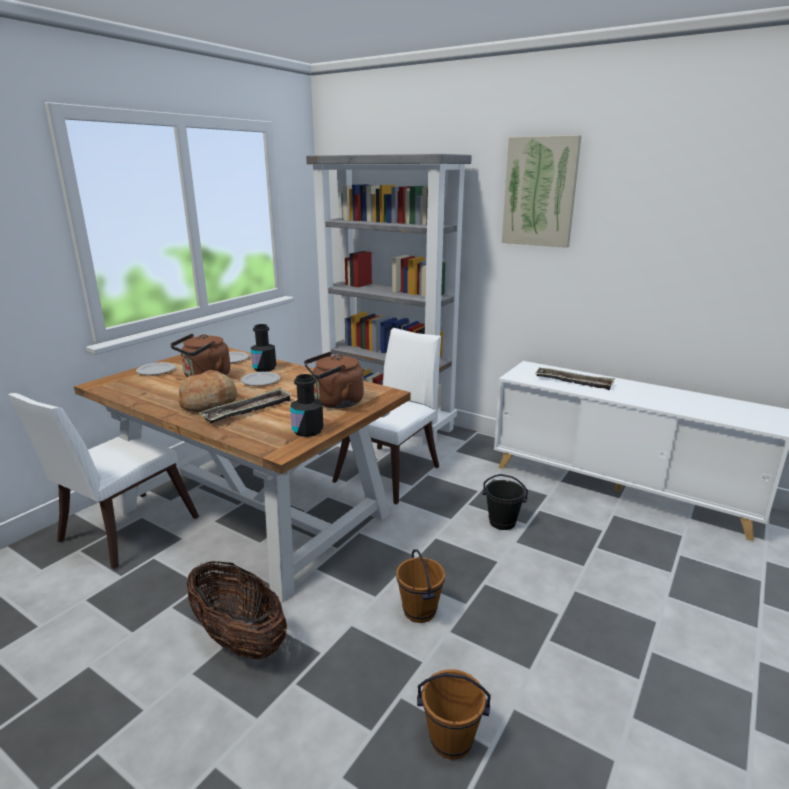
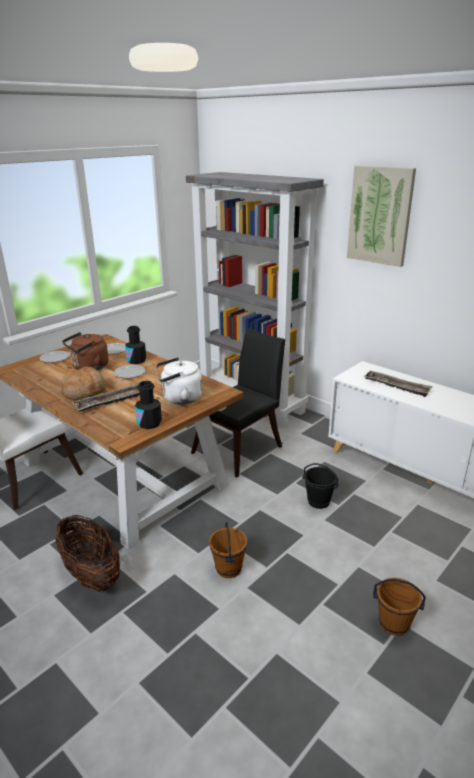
camera: 10 degrees right, 5 degrees up
brown kettle [304,352,364,408] -> white kettle [156,357,203,404]
white chair [332,328,441,504] -> black chair [191,328,285,477]
brown bucket [417,669,491,759] -> brown bucket moved to [373,577,426,636]

